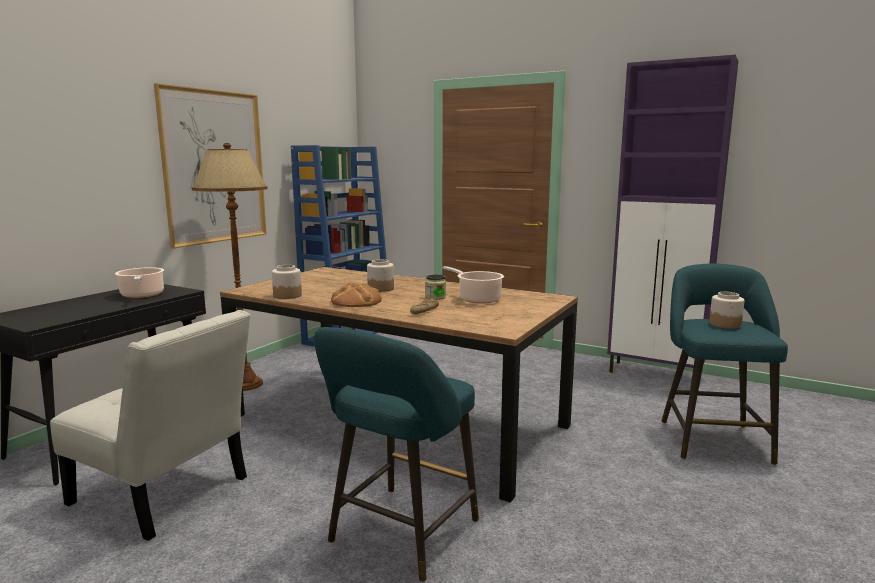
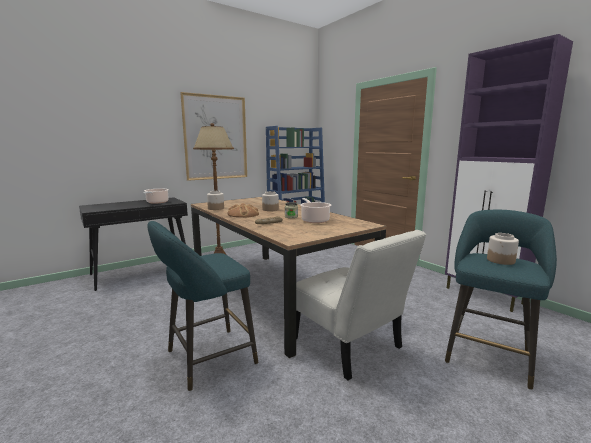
camera: 25 degrees right, 0 degrees up
white chair [50,310,250,541] -> white chair moved to [296,230,426,380]

